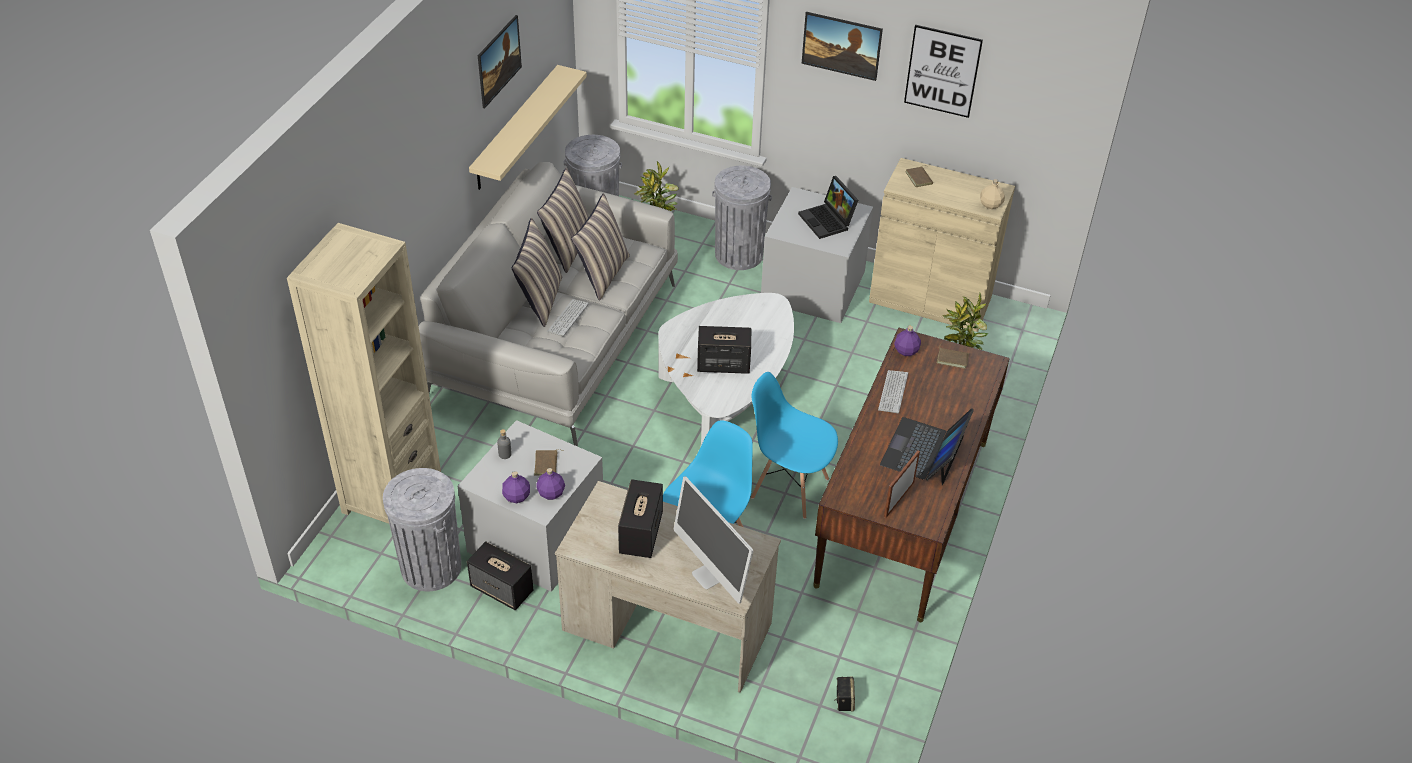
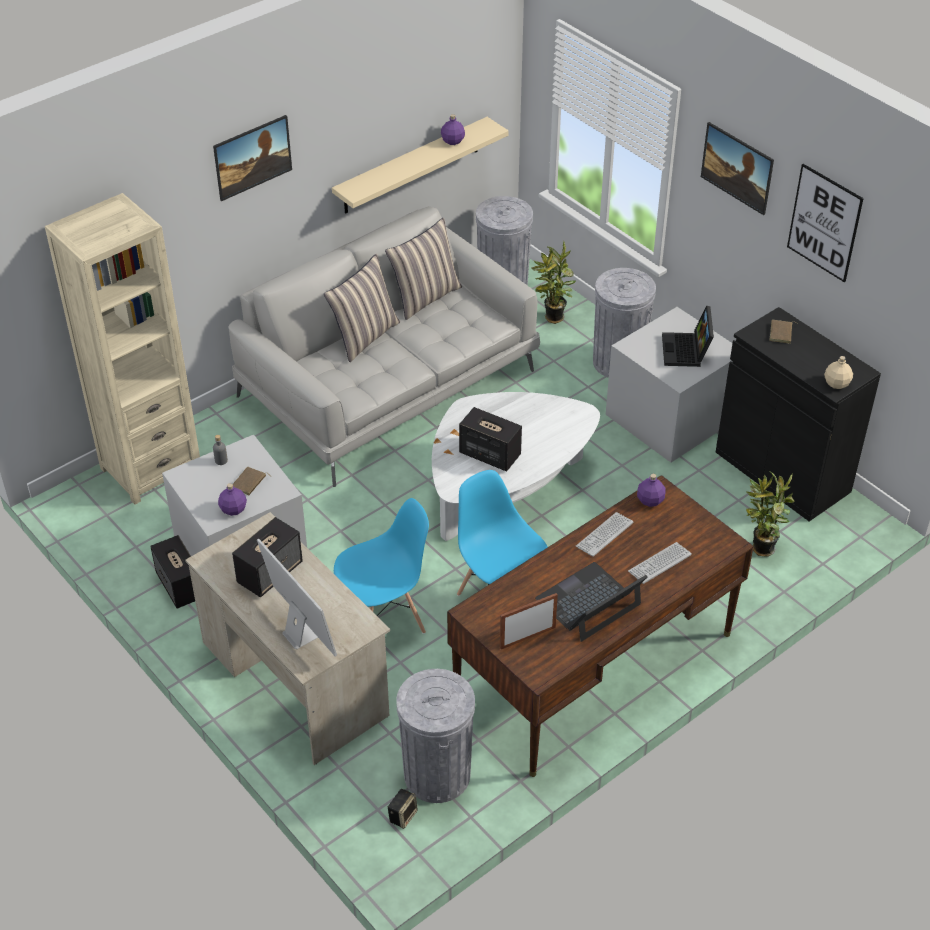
camera: 30 degrees right, 0 degrees up
grey trash can [383,468,461,592] -> grey trash can moved to [396,669,475,803]
picture [478,15,522,108] -> picture moved to [213,115,292,201]
purple bottle [502,471,530,503] -> purple bottle moved to [441,114,465,145]
keyboard [547,299,589,337] -> keyboard moved to [628,542,692,584]
pillow [571,193,630,301] -> none
monitor [674,476,753,604] -> monitor turned 150 degrees clockwise [257,539,337,657]
beige cabinet [869,158,1015,332] -> black cabinet [716,307,881,521]
brown book [937,348,969,369] -> none

